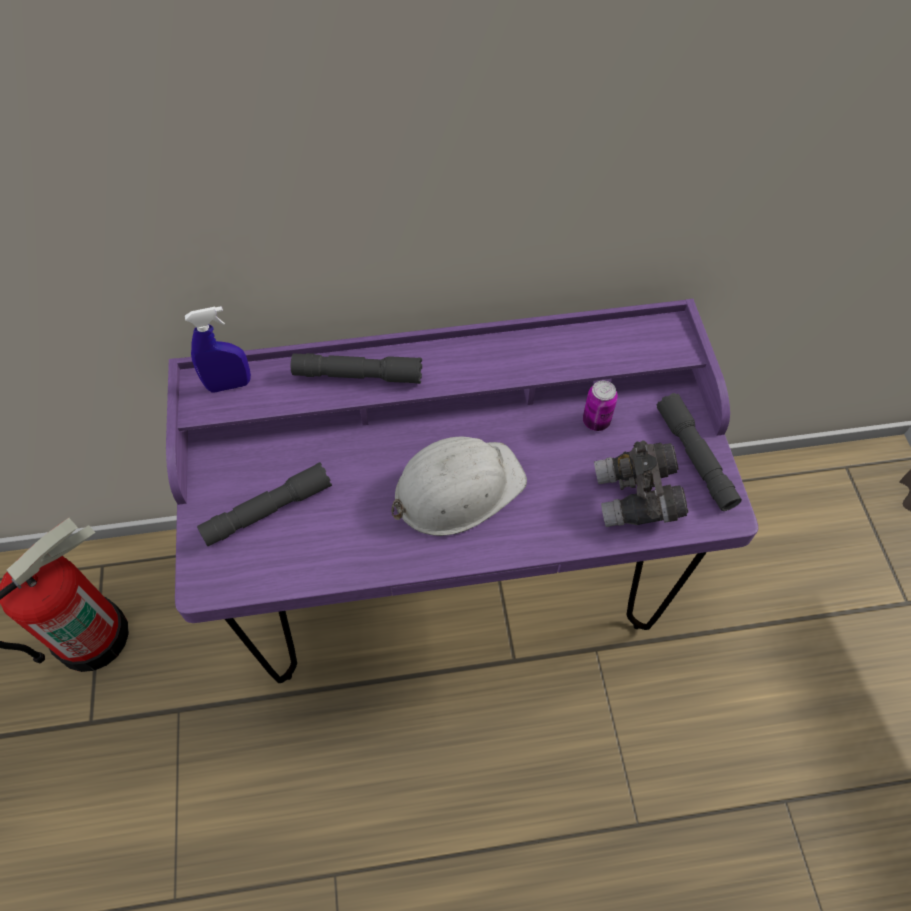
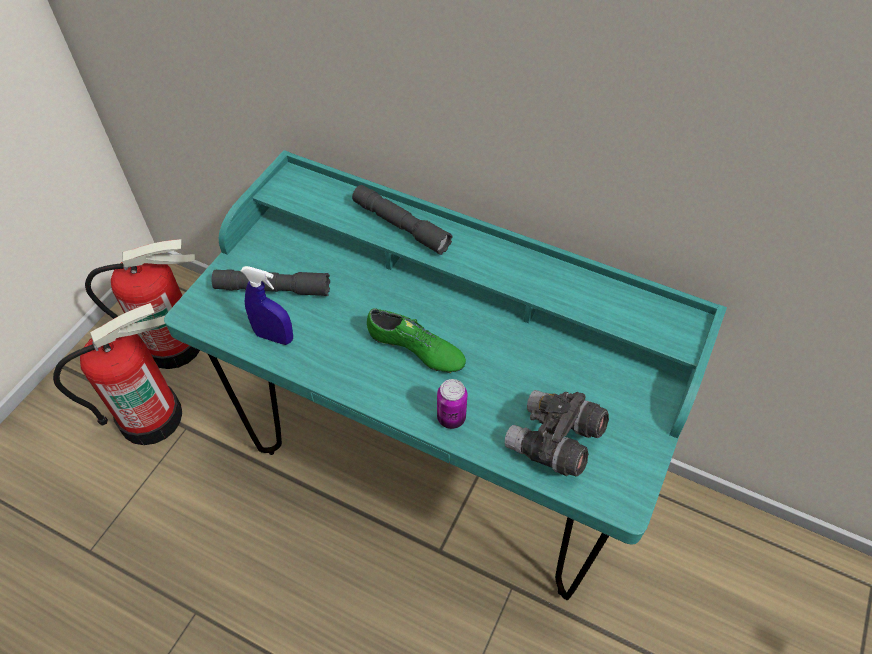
camera: 35 degrees right, 5 degrees down
purple desk [166,299,758,683] -> turquoise desk [164,150,727,600]
blue spray bottle [185,306,251,393] -> blue spray bottle moved to [241,266,293,345]
white hard hat [391,436,527,536] -> green shoe [367,308,466,373]
can [583,381,618,431] -> can moved to [437,379,467,429]
grey flashlight [656,393,742,511] -> none
none -> fire extinguisher [53,303,183,445]

